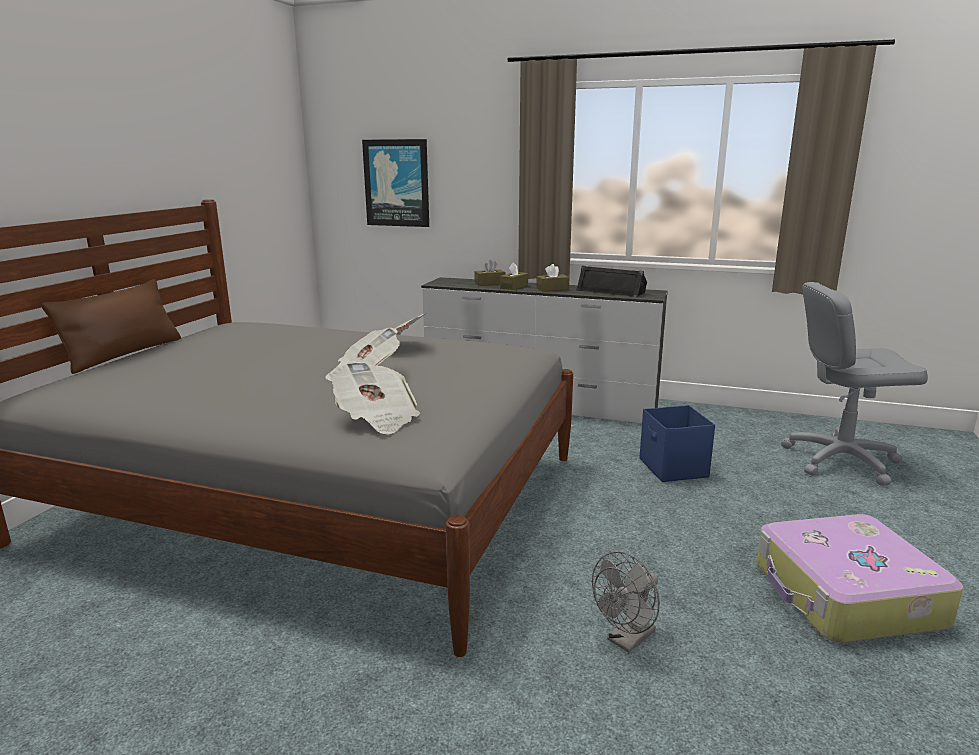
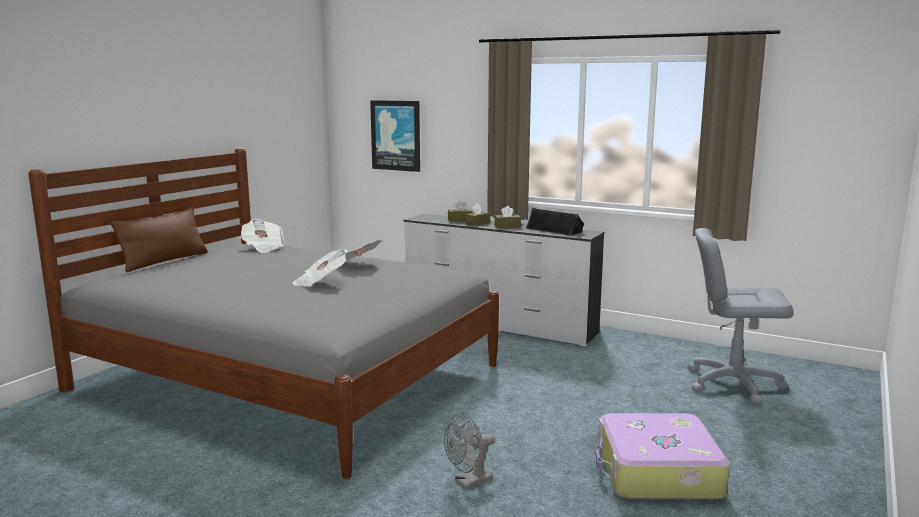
camera: 10 degrees right, 5 degrees down
newspaper [331,361,420,435] -> newspaper moved to [241,219,284,253]
blue storage box [640,405,715,482] -> none

